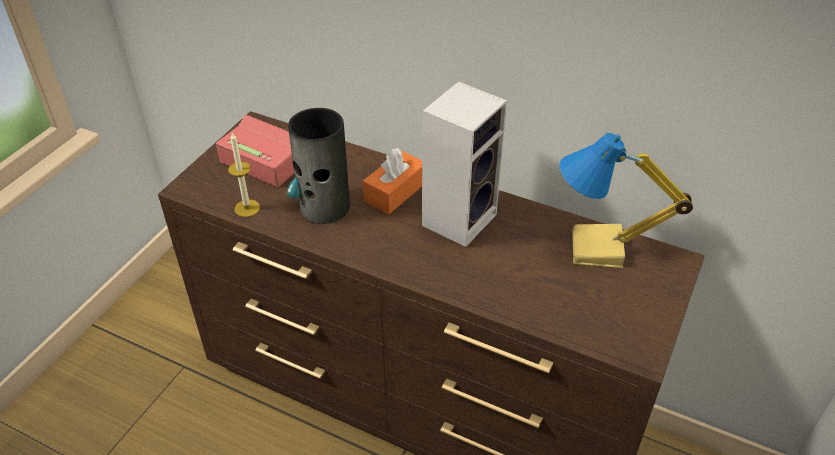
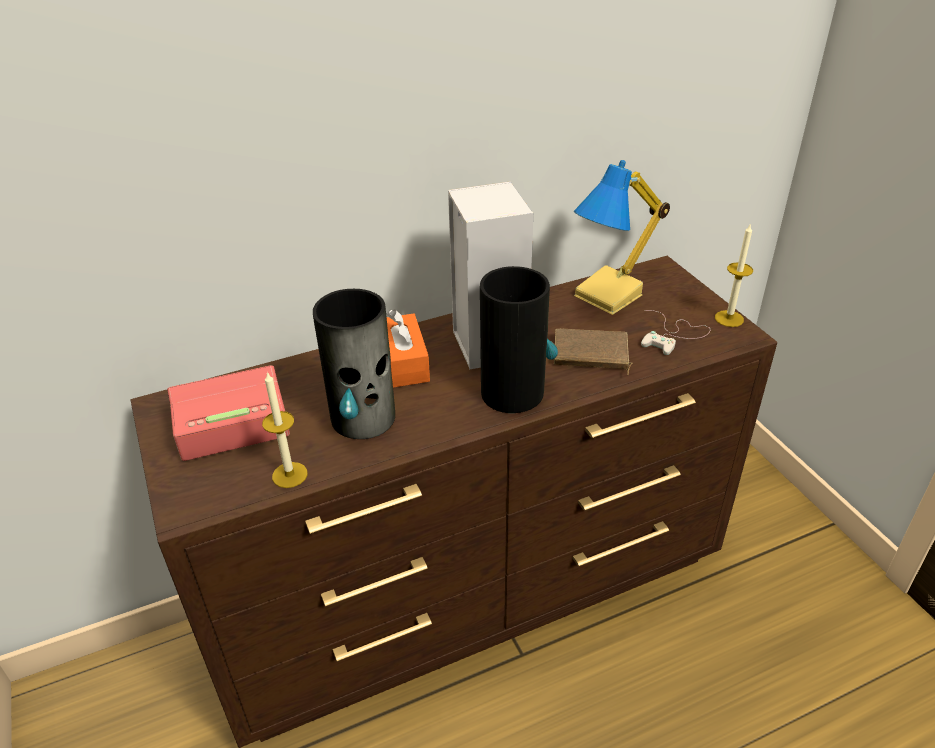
camera: 50 degrees left, 5 degrees down
none -> vase [480,266,558,413]
none -> brown book [554,329,632,375]
none -> white game controller [641,310,710,355]
none -> candle [715,223,753,327]

